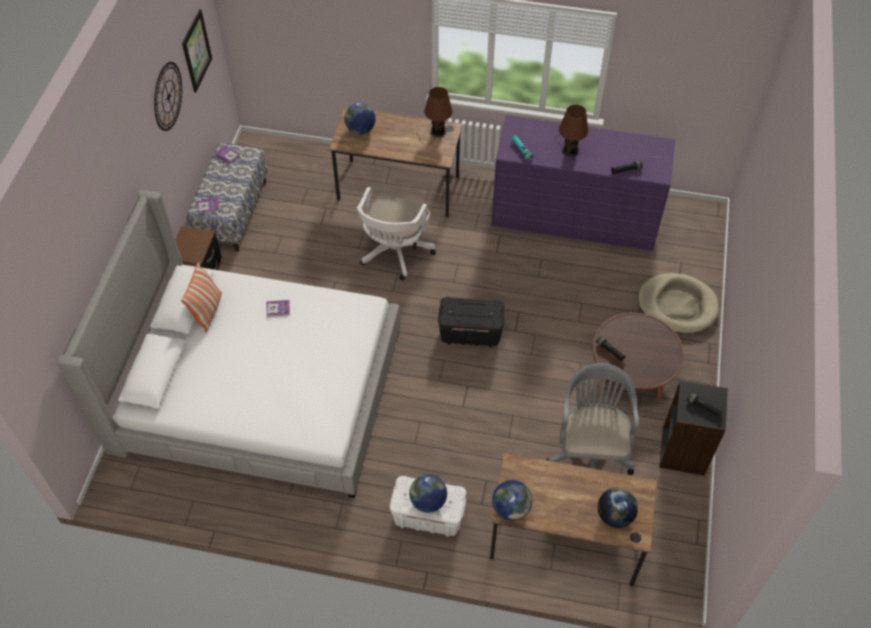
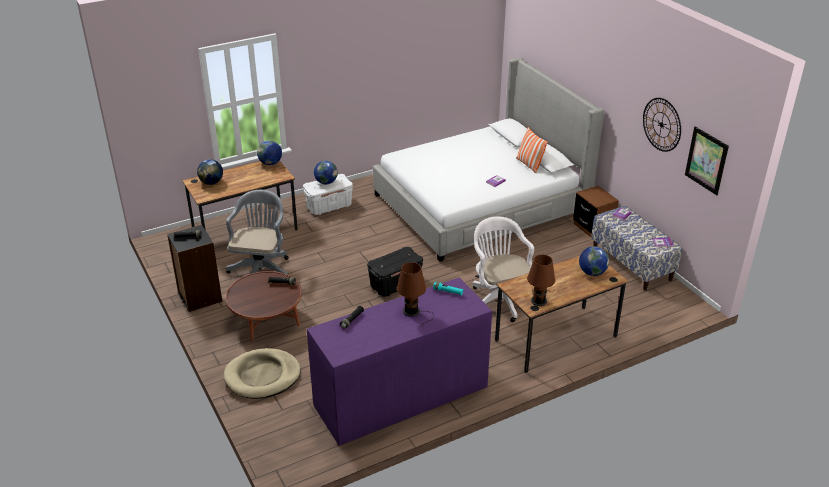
camera: 140 degrees right, 20 degrees down
grey office chair [547,363,639,475] -> grey office chair turned 135 degrees counterclockwise [226,190,289,275]

